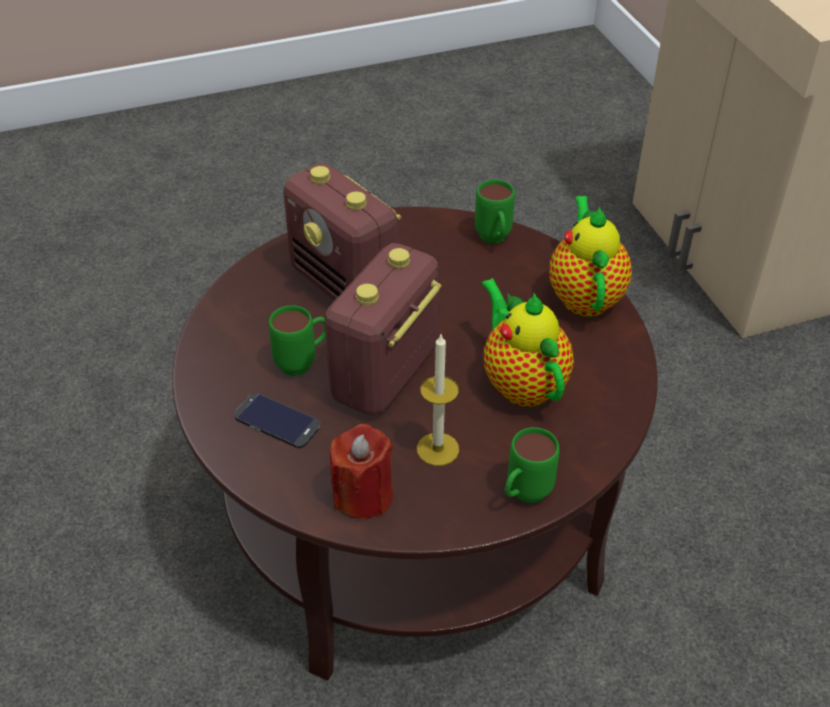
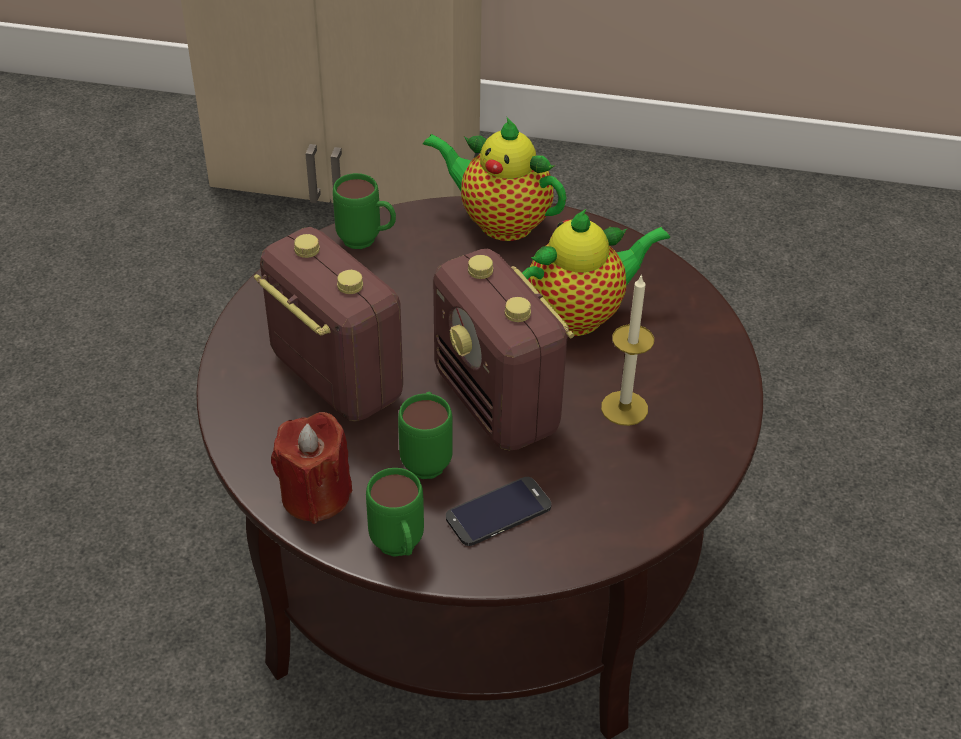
camera: 60 degrees left, 0 degrees up
radio [283,163,401,301] -> radio turned 120 degrees counterclockwise [254,227,403,421]
red candle [330,424,393,519] -> red candle moved to [271,412,352,524]
teapot [481,278,574,407] -> teapot turned 150 degrees clockwise [522,209,670,336]
green mug [505,427,560,503] -> green mug moved to [366,468,424,557]

